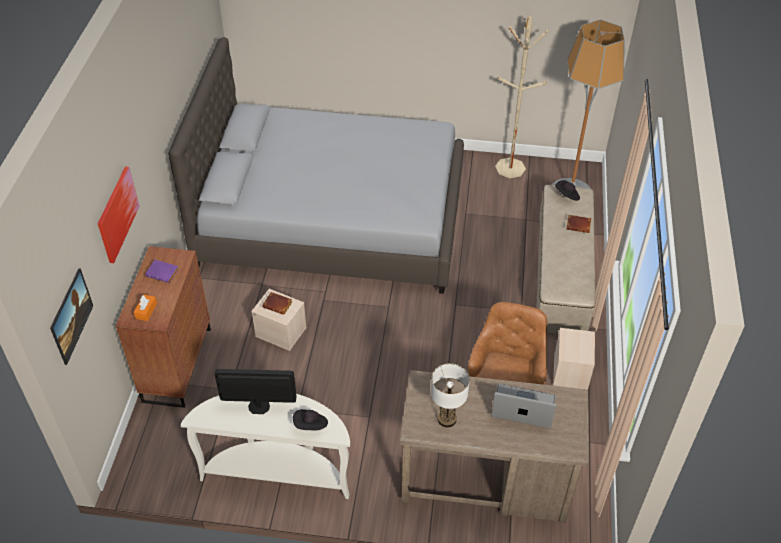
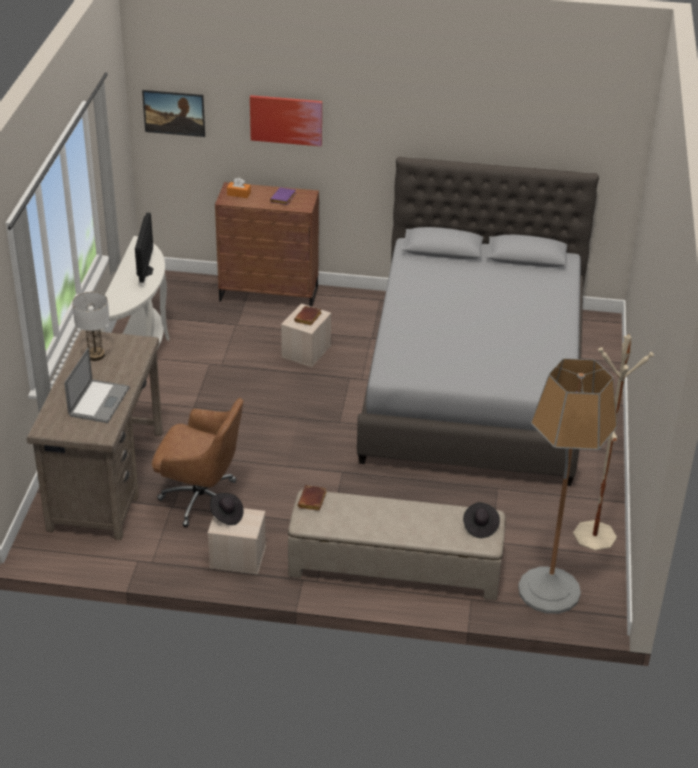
camera: 90 degrees right, 10 degrees down
black hat [293,409,328,430] -> black hat moved to [210,493,244,525]
brown book [566,215,591,233] -> brown book moved to [297,485,327,511]

